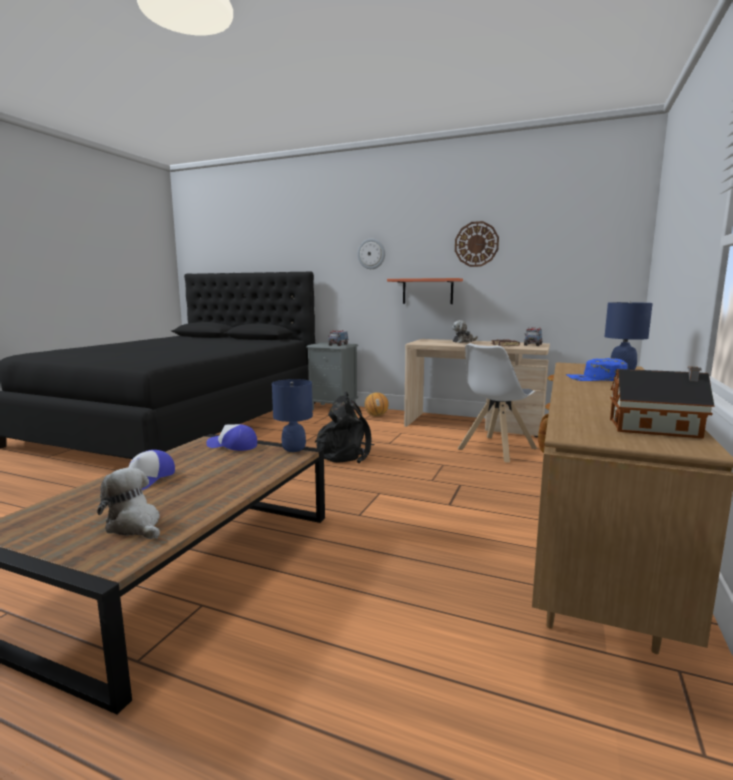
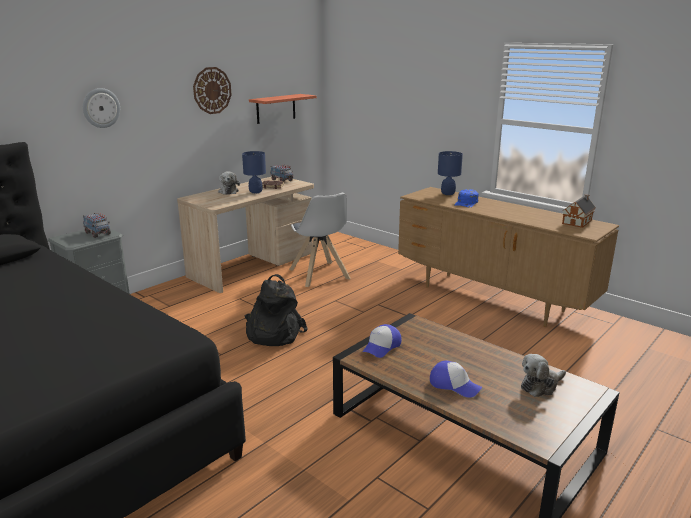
camera: 70 degrees left, 10 degrees up
blue table lamp [272,379,313,452] -> blue table lamp moved to [242,151,266,194]
basketball [364,392,389,417] -> none
shelf [387,278,463,304] -> shelf moved to [249,94,317,124]

